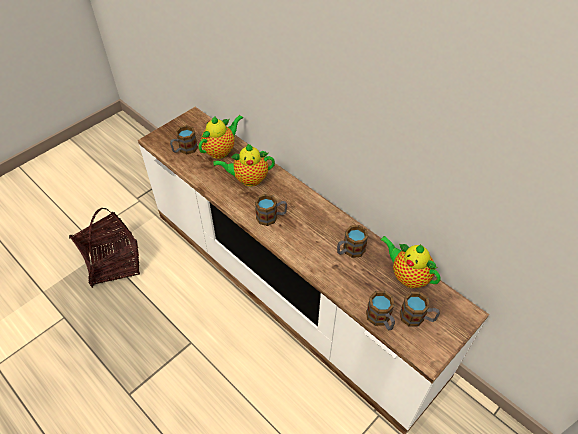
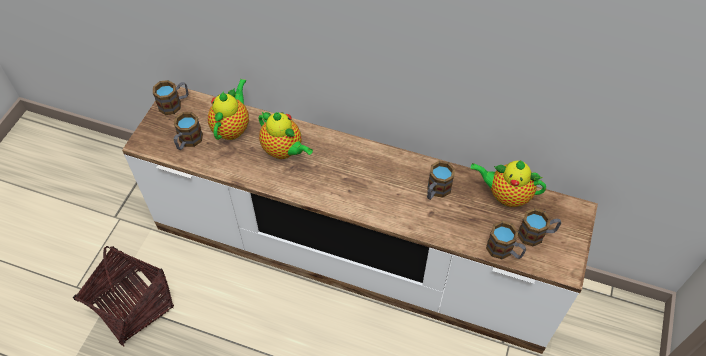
camera: 25 degrees left, 5 degrees up
teapot [213,143,275,186] -> teapot turned 105 degrees counterclockwise [259,112,313,159]
mug [255,194,287,226] -> mug moved to [153,80,189,115]

